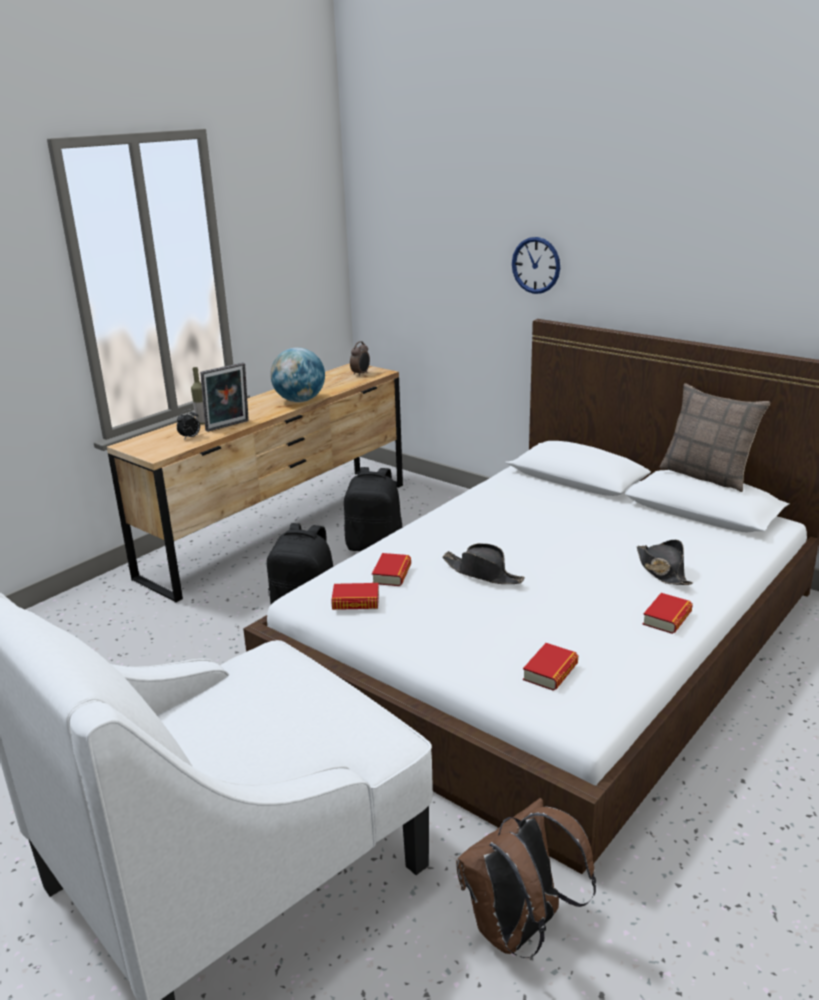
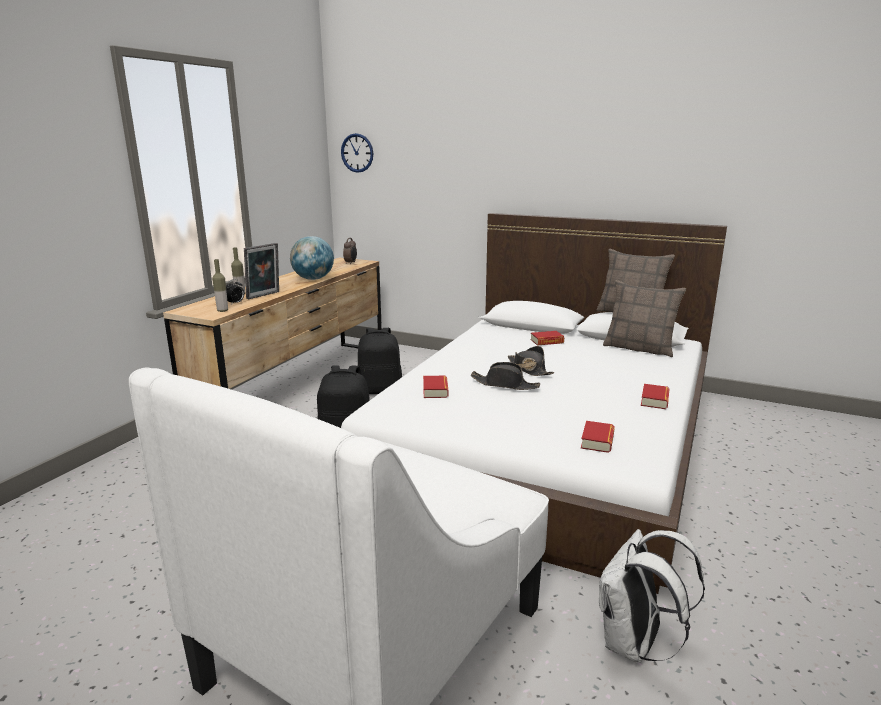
camera: 15 degrees left, 5 degrees down
book [332,583,379,610] -> book moved to [531,331,564,346]
brown backpack [456,798,596,958] -> white backpack [599,529,705,663]
wall clock [512,237,560,294] -> wall clock moved to [341,133,373,173]
black hat [637,540,693,585] -> black hat moved to [508,346,554,376]
none -> bottle [212,259,228,312]
none -> pillow [603,280,686,357]

